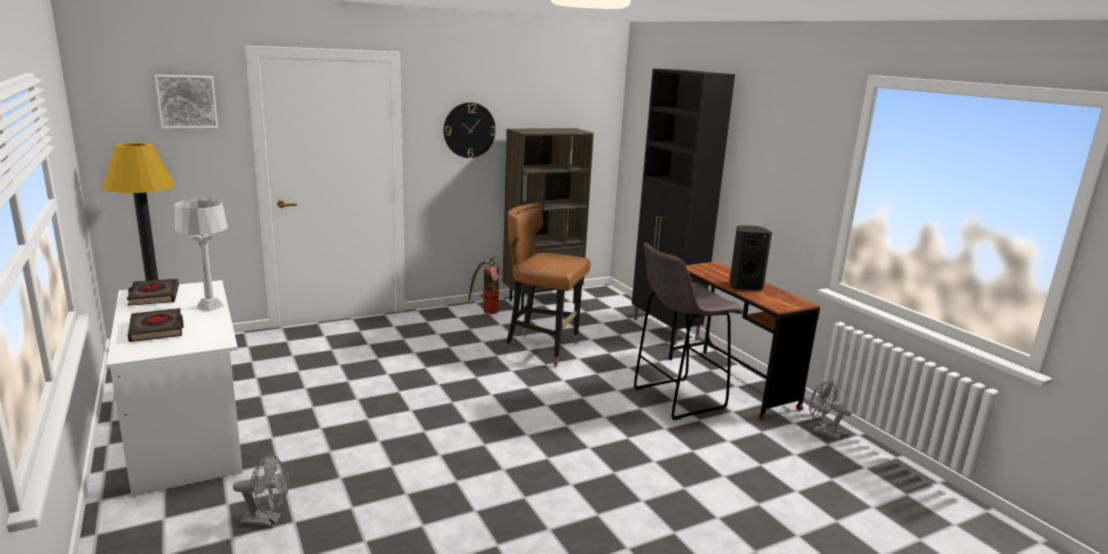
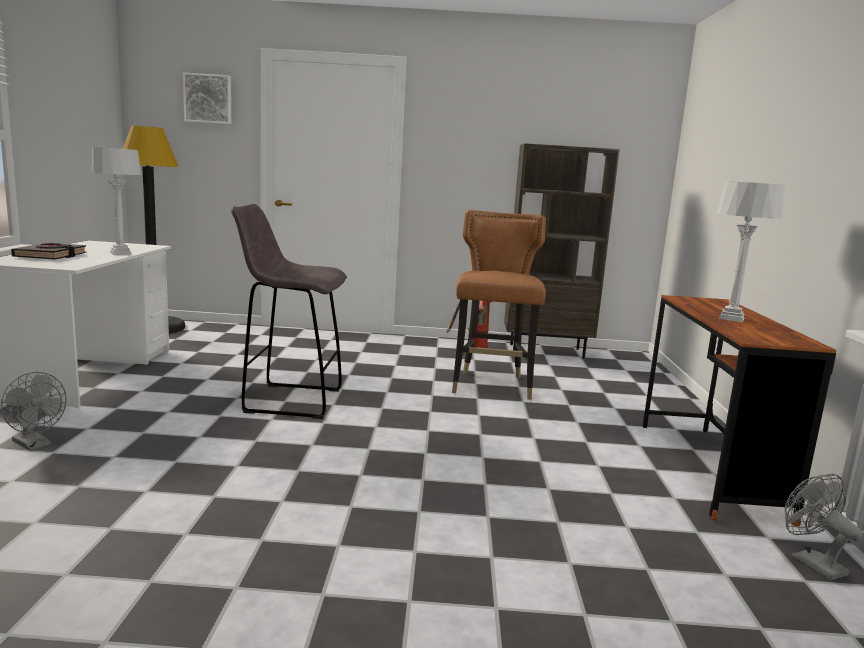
camera: 30 degrees right, 5 degrees down
black book [127,279,179,306] -> none
wall clock [444,102,496,158] -> none
brown chair [504,203,591,367] -> brown chair turned 45 degrees clockwise [452,210,546,400]
black cabinet [632,69,735,345] -> none
grey stool [634,242,744,420] -> grey stool moved to [231,204,347,419]
black speaker [729,225,772,290] -> grey table lamp [717,181,785,322]

